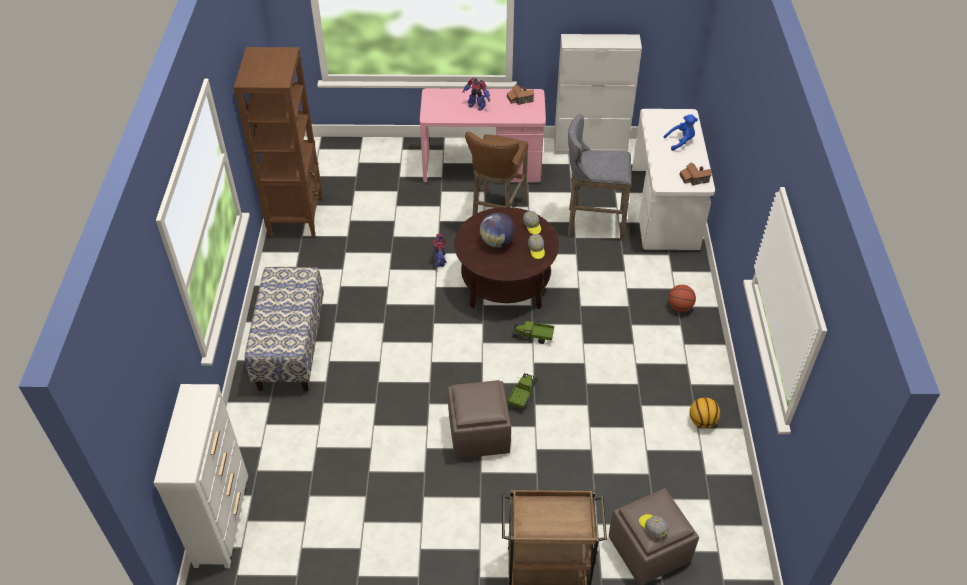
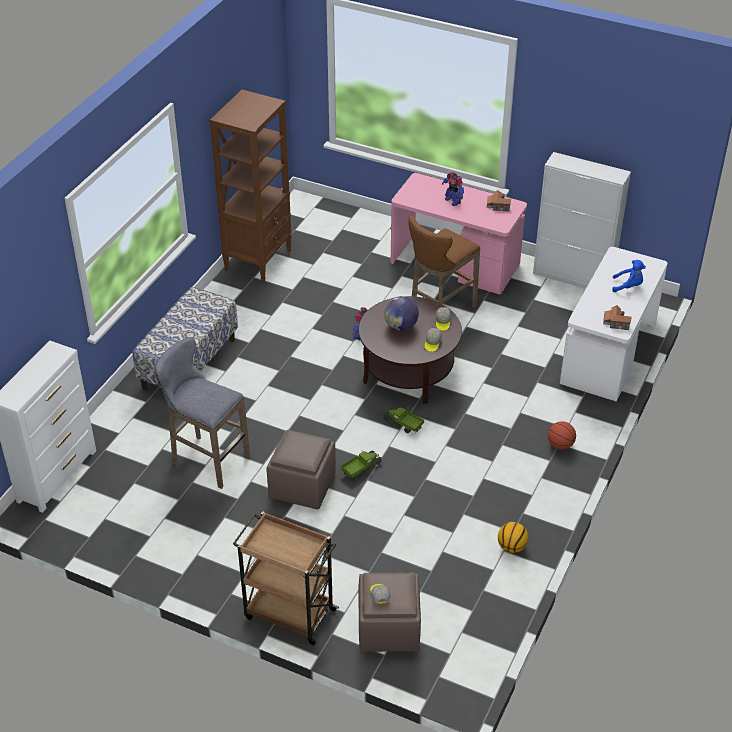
camera: 25 degrees right, 5 degrees down
grey stool [568,114,631,241] -> grey stool moved to [155,337,250,489]

